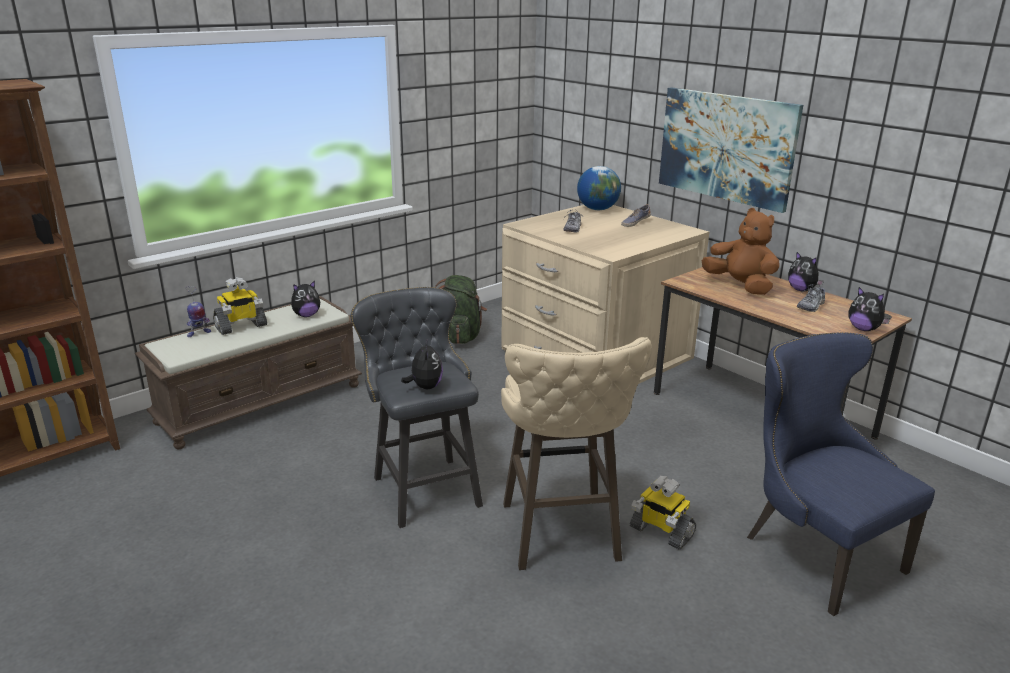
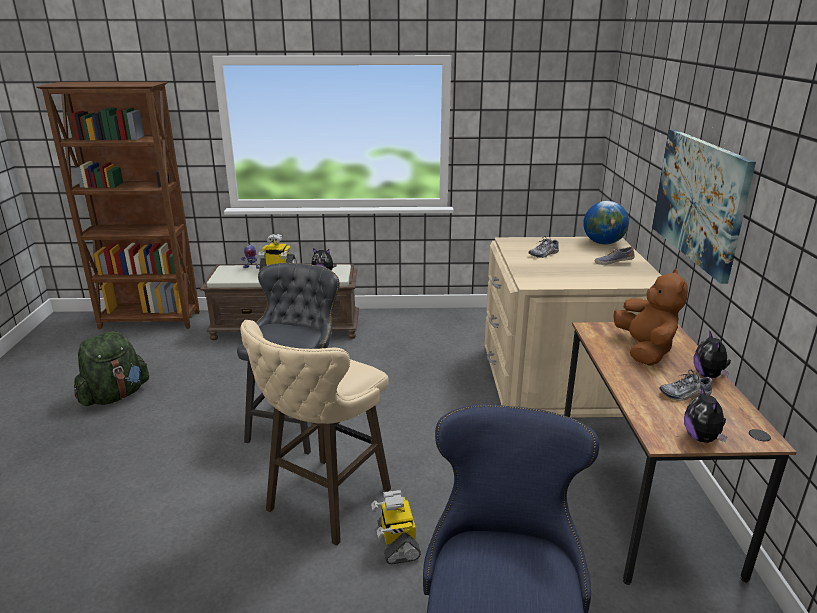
camera: 40 degrees right, 0 degrees up
plush toy [401,338,443,389] -> none
green backpack [435,275,487,344] -> green backpack moved to [74,331,149,406]

